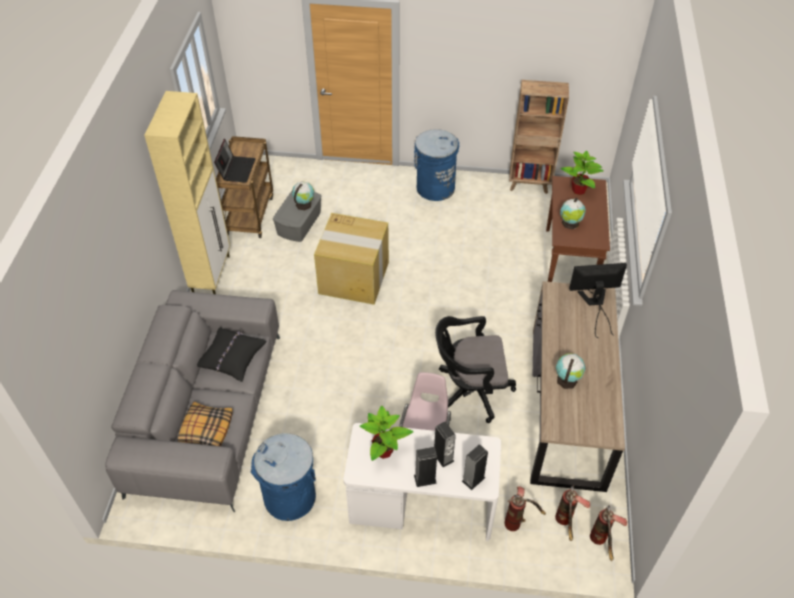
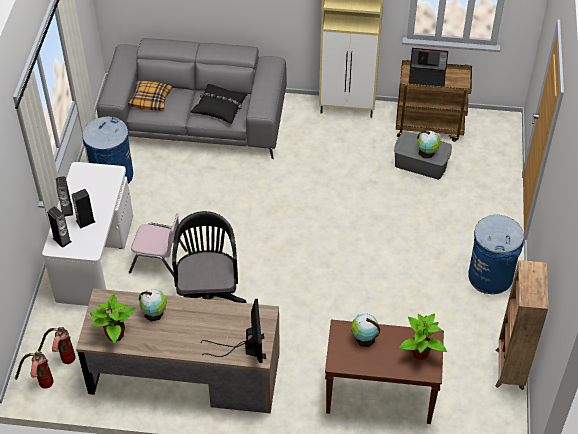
camera: 90 degrees right, 0 degrees up
cardboard box [314,213,389,305] -> none
potted plant [360,406,413,461] -> potted plant moved to [90,295,136,343]
fire extinguisher [505,486,546,531] -> none

